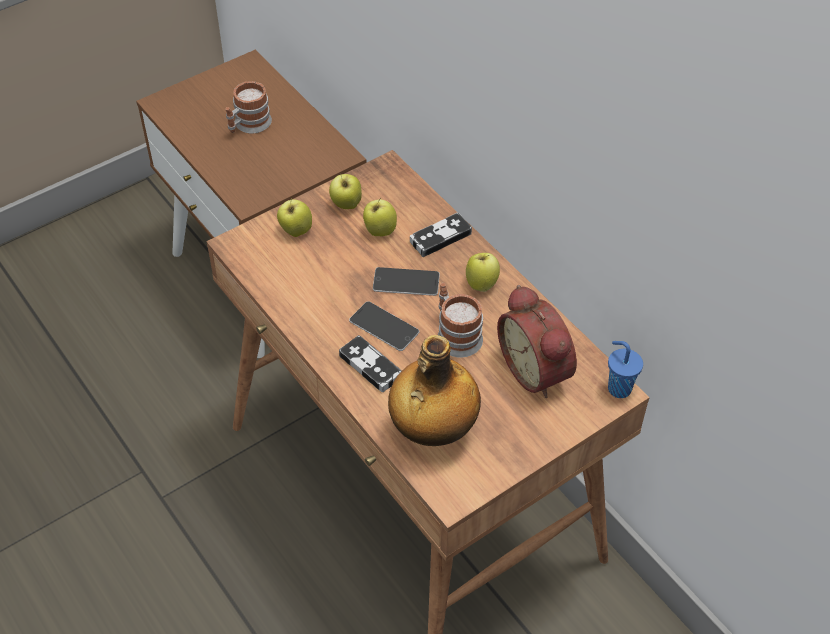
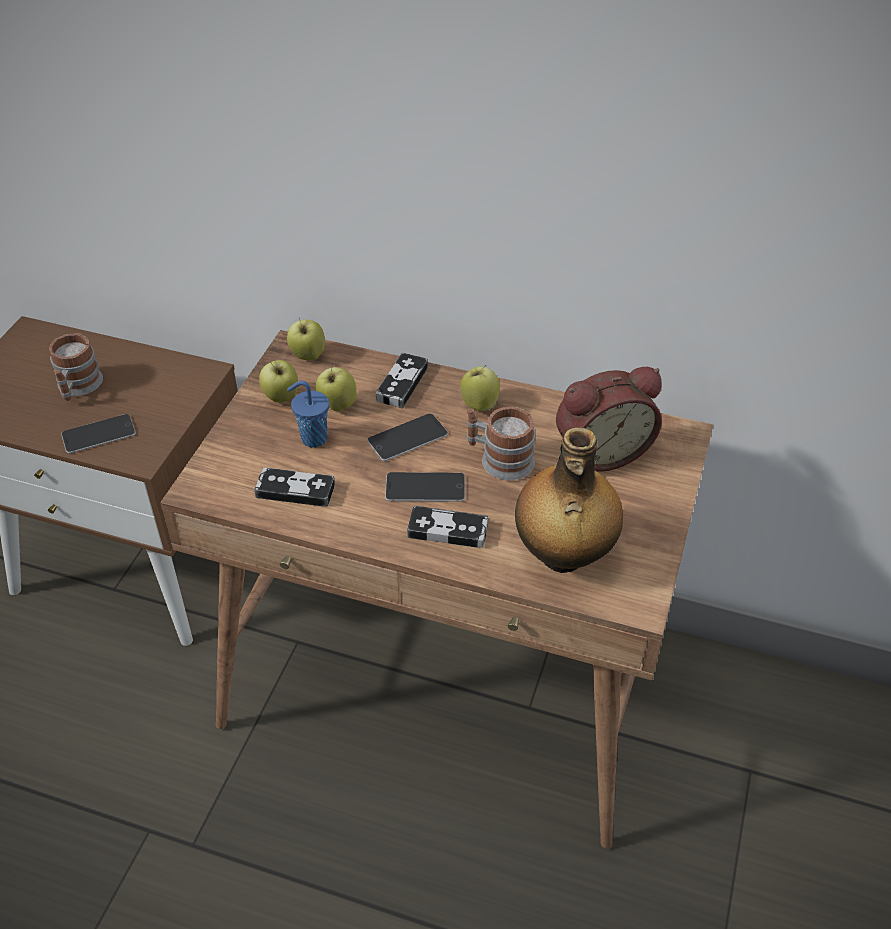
camera: 35 degrees left, 5 degrees down
apple [277,198,312,237] -> apple moved to [287,317,325,360]
alarm clock [497,285,577,398] -> alarm clock turned 45 degrees counterclockwise [556,367,662,472]
blue cup [608,341,643,398] -> blue cup moved to [287,381,329,448]
none -> phone [61,414,136,453]
none -> game controller [254,468,335,507]

